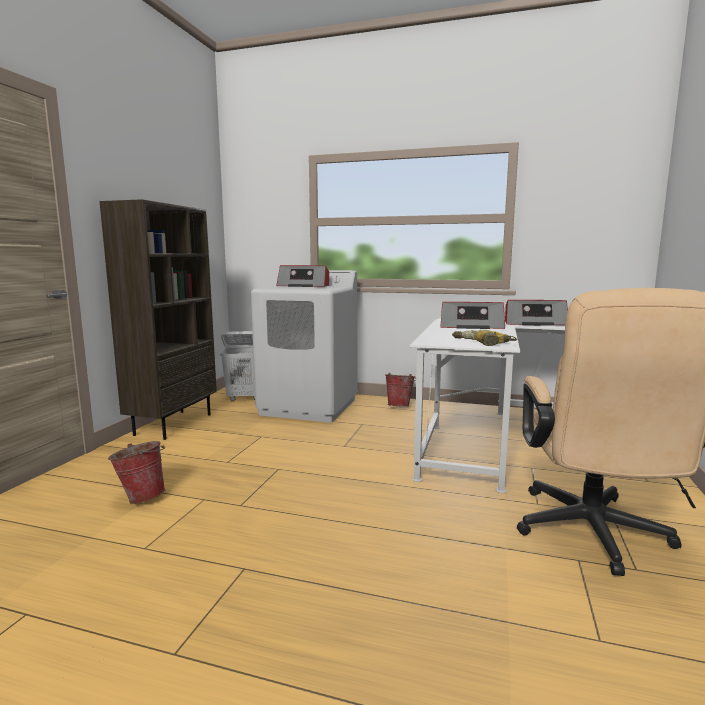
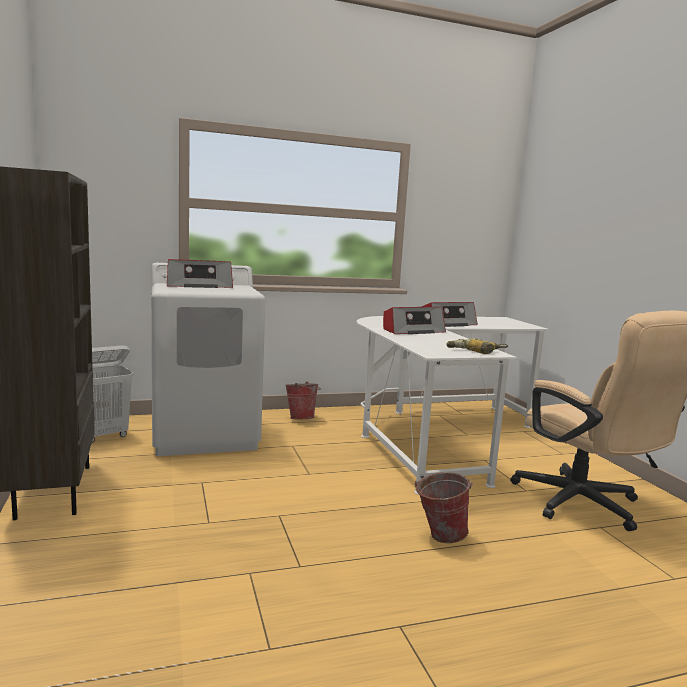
camera: 35 degrees left, 0 degrees up
bucket [108,441,165,504] -> bucket moved to [415,472,473,543]

